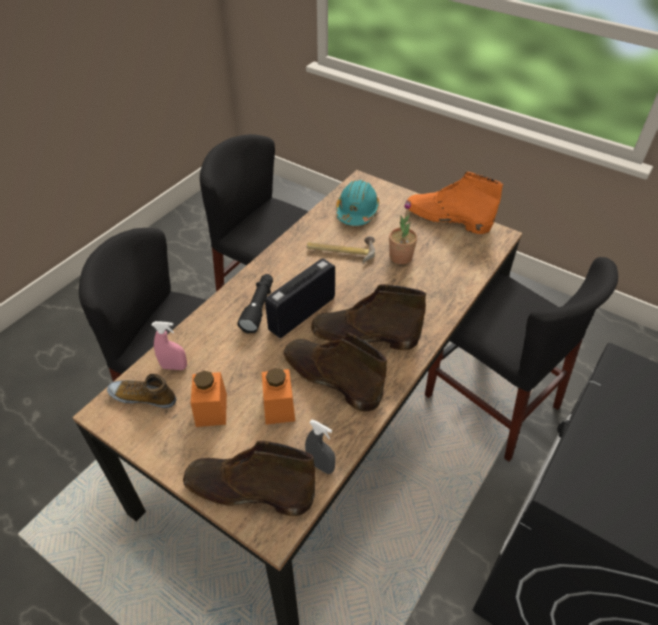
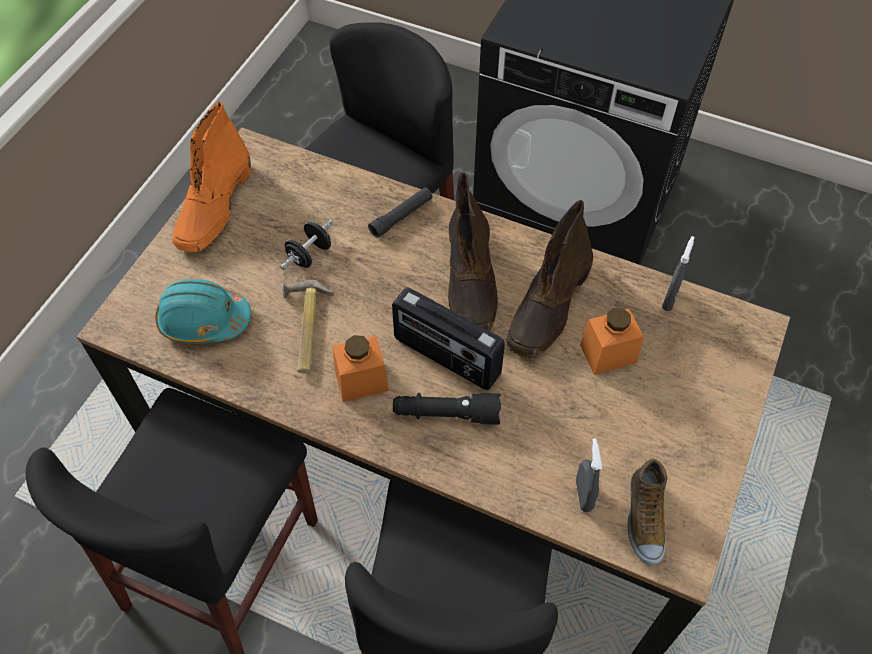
camera: 100 degrees left, 10 degrees up
pink spray bottle [151,321,187,370] -> grey spray bottle [576,438,602,512]
brown boot [183,441,316,516] -> none
orange jar [191,371,227,427] -> orange jar moved to [333,335,389,402]
potted plant [389,200,417,264] -> black dumbbell [281,220,333,270]
none -> black flashlight [368,187,432,238]

